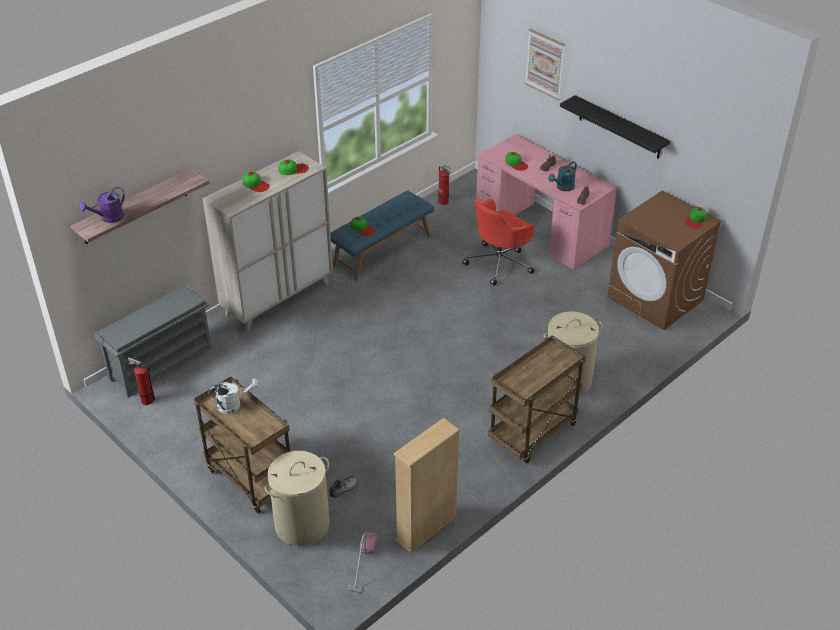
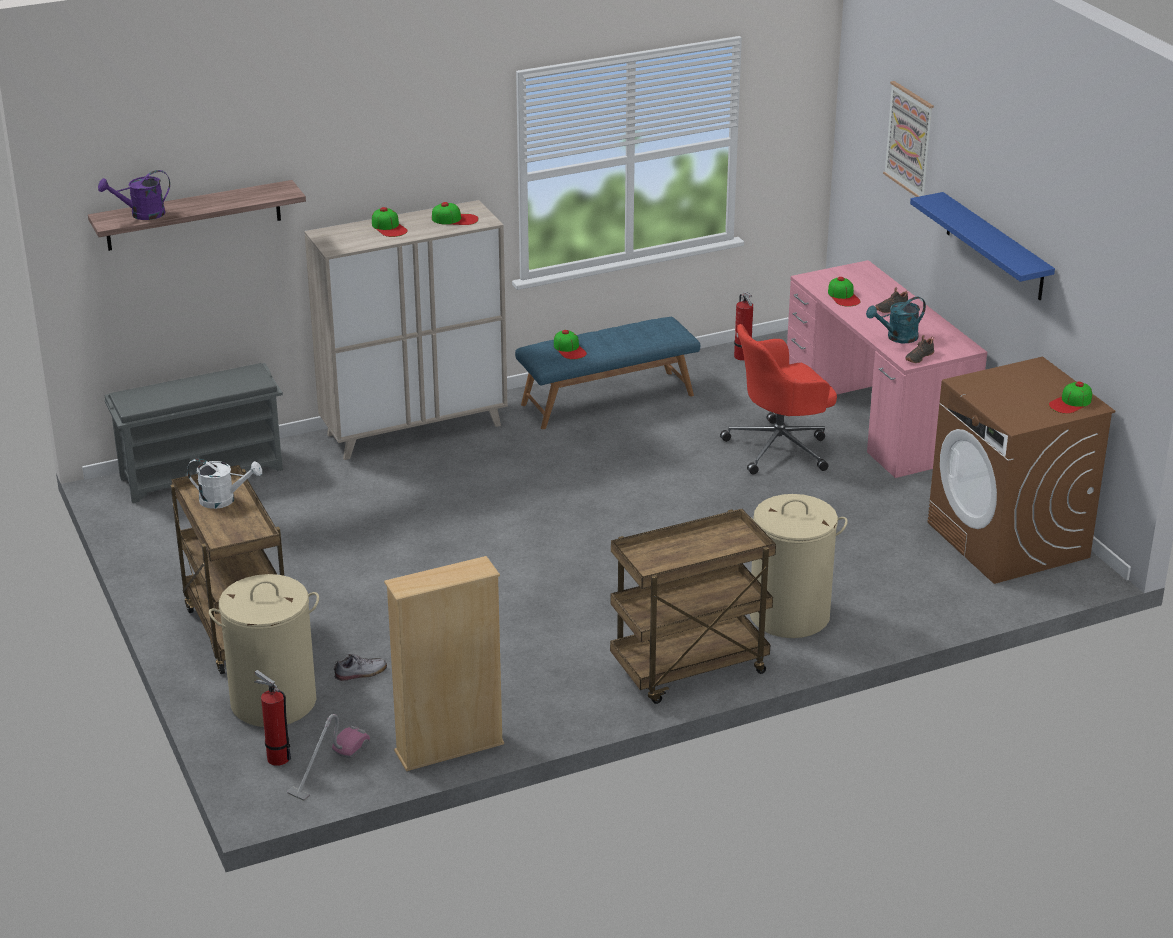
camera: 20 degrees right, 10 degrees down
fire extinguisher [128,358,155,405] -> fire extinguisher moved to [254,670,291,766]
black shelf [560,95,670,159] -> blue shelf [910,192,1055,300]

